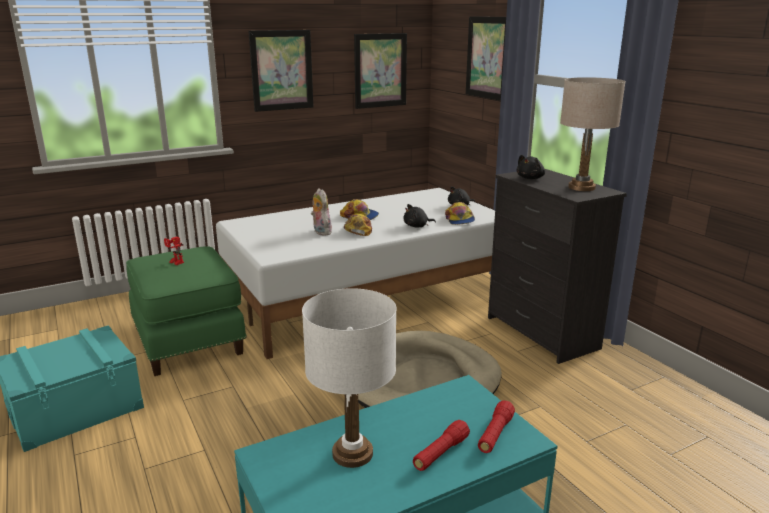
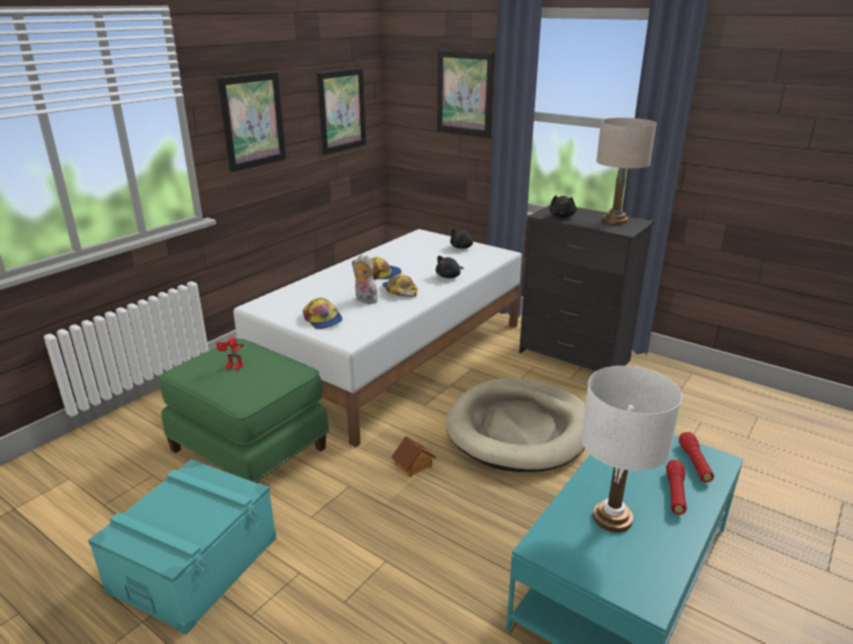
camera: 25 degrees left, 5 degrees up
cap [445,202,475,225] -> cap moved to [302,298,343,329]
none -> toy house [392,436,436,477]

